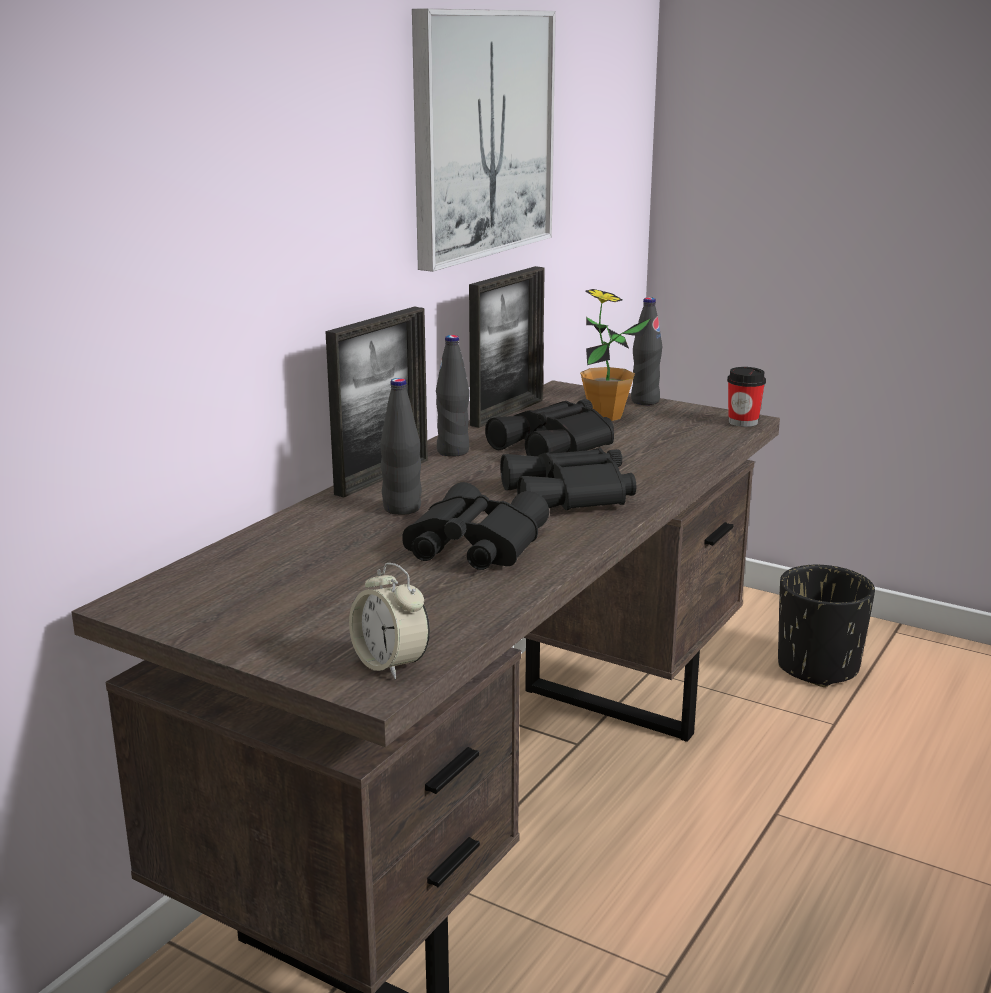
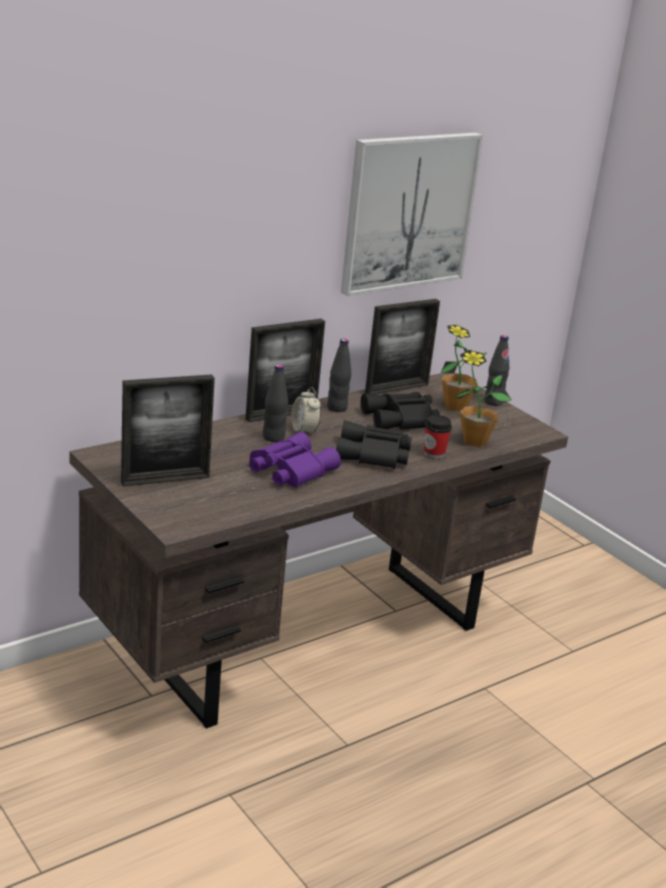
camera: 20 degrees right, 5 degrees up
alarm clock [349,563,430,679] -> alarm clock moved to [291,387,321,433]
black binoculars [402,482,549,570] -> purple binoculars [249,432,341,487]
cup [727,367,766,427] -> cup moved to [424,415,452,459]
black planter [778,565,875,687] -> none
none -> picture frame [121,374,215,487]
none -> potted plant [455,350,511,447]

